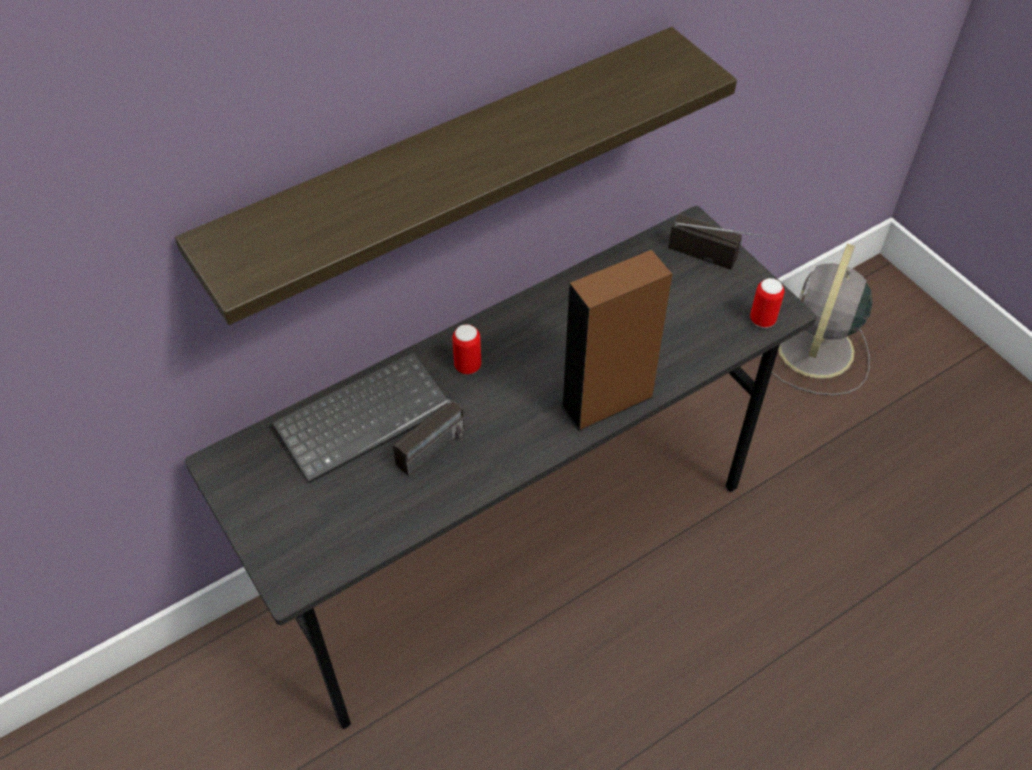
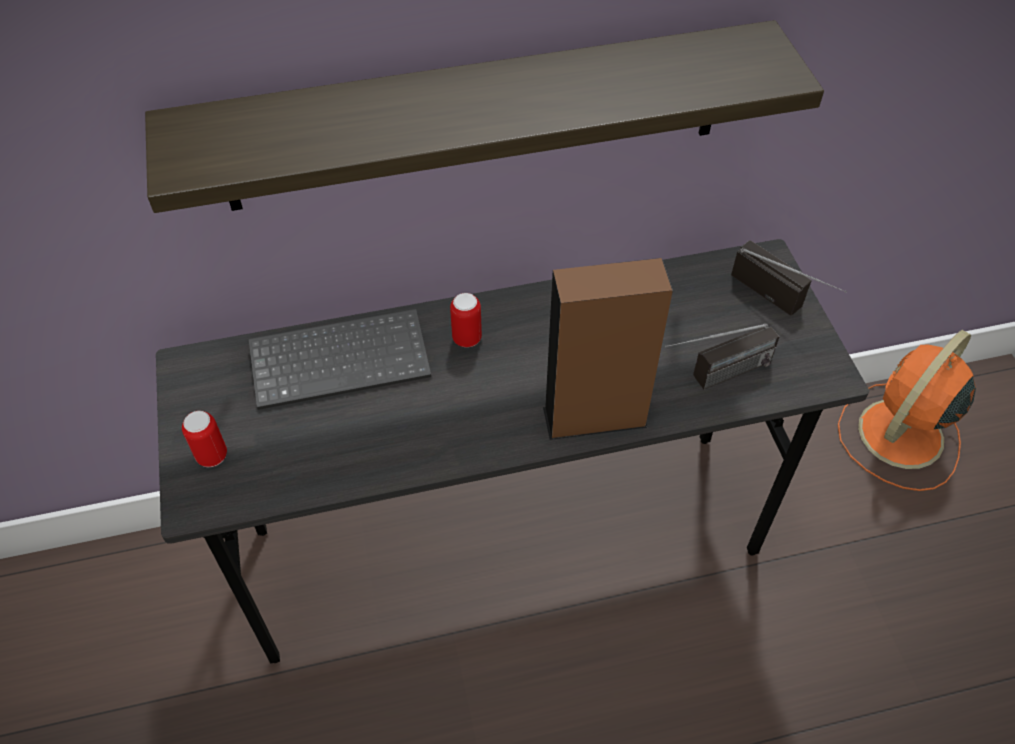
camera: 20 degrees right, 0 degrees up
radio [357,399,464,476] -> radio moved to [665,324,779,389]
can [750,278,784,328] -> can moved to [182,411,227,467]
grey fan [761,244,873,395] -> orange fan [838,330,976,491]

